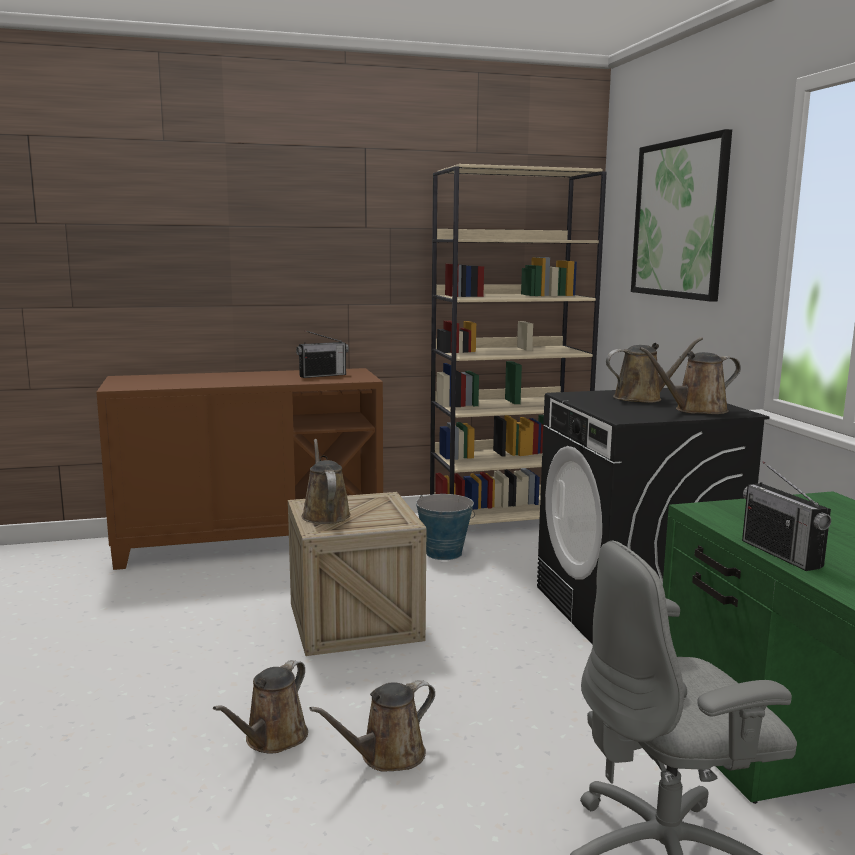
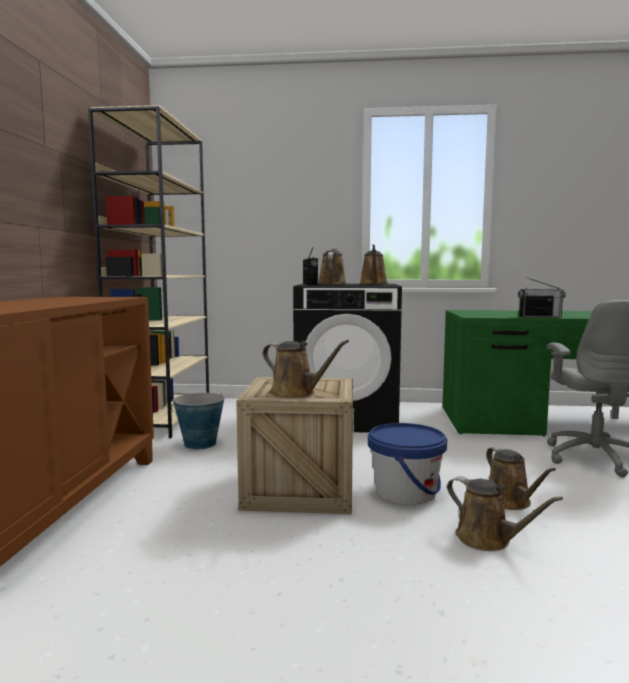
camera: 70 degrees left, 5 degrees down
radio [296,330,349,378] -> radio moved to [303,248,318,285]
brown watering can [301,439,351,524] -> brown watering can turned 150 degrees counterclockwise [263,340,349,399]
picture [631,129,732,302] -> none
none -> blue bucket [368,423,447,505]

